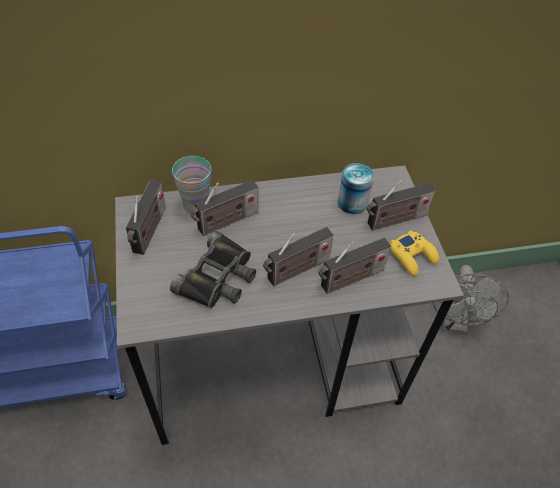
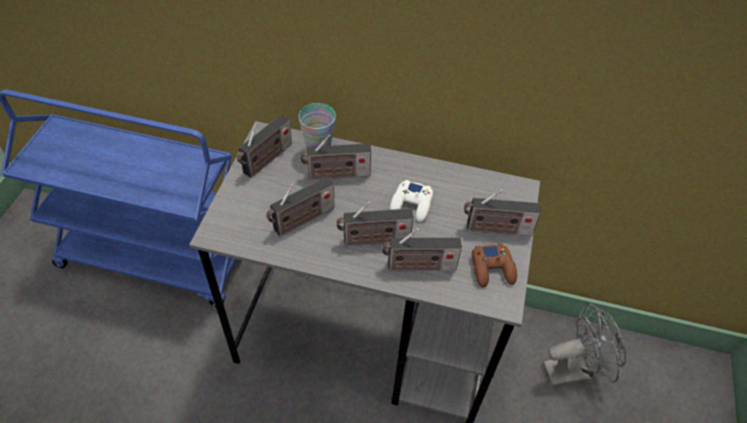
camera: 25 degrees right, 0 degrees up
black binoculars [170,231,256,308] -> radio [266,176,334,236]
can [338,163,374,214] -> none
yellow game controller [390,231,439,276] -> brown game controller [472,243,517,288]
grey fan [433,265,509,333] -> grey fan turned 135 degrees counterclockwise [542,303,626,387]
none -> white game controller [390,180,433,222]

